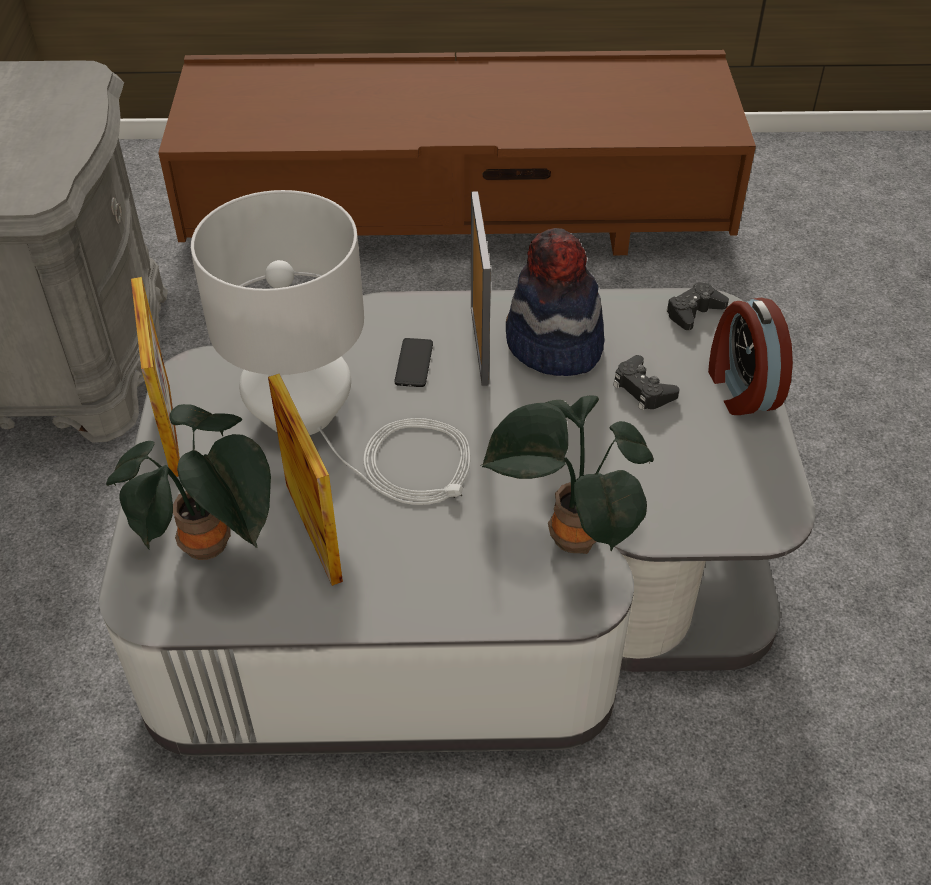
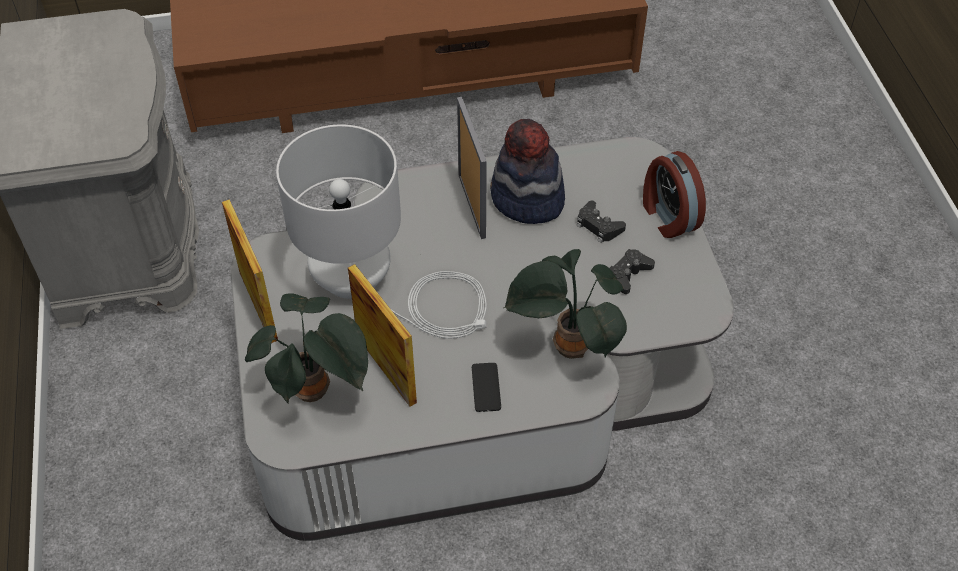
camera: 10 degrees left, 5 degrees up
phone [394,338,433,387] -> phone moved to [472,363,501,412]
black game controller [666,282,729,330] -> black game controller moved to [609,249,655,294]

